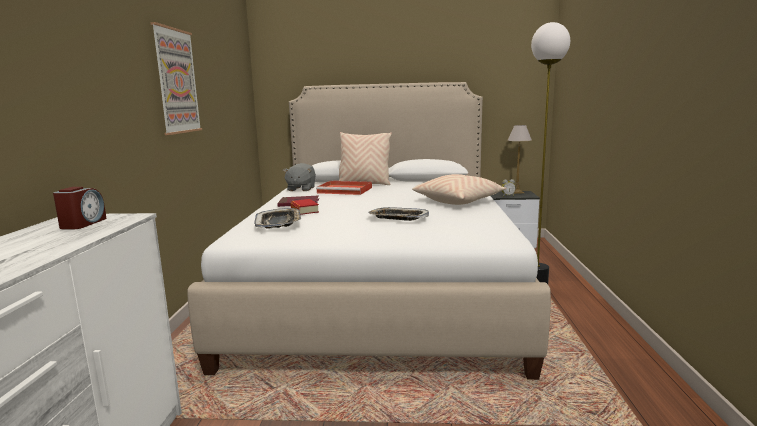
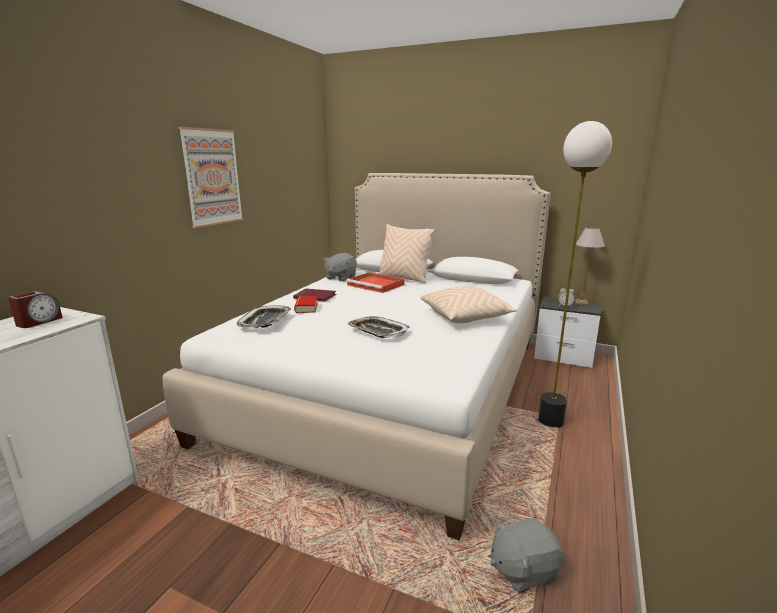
camera: 20 degrees right, 5 degrees up
none -> grey plush toy [490,518,564,593]

